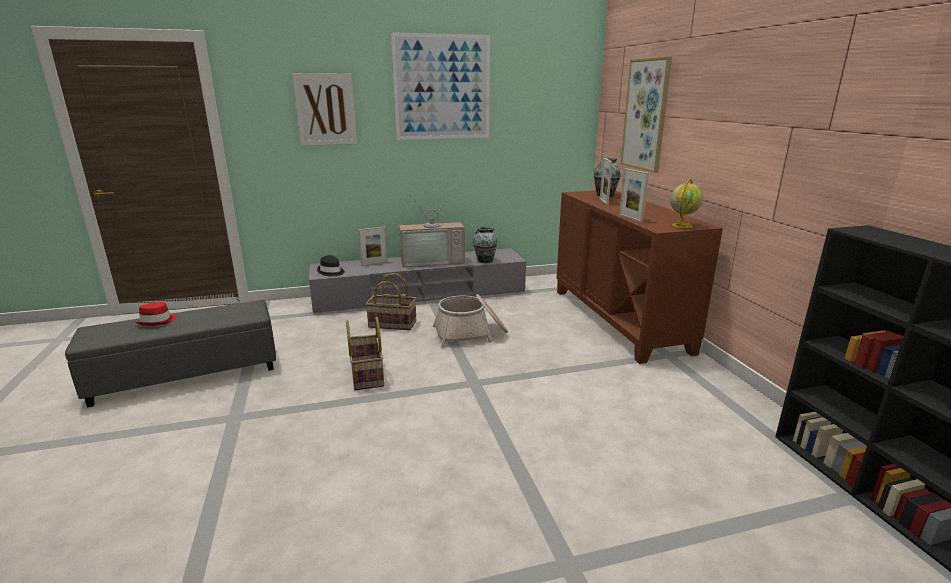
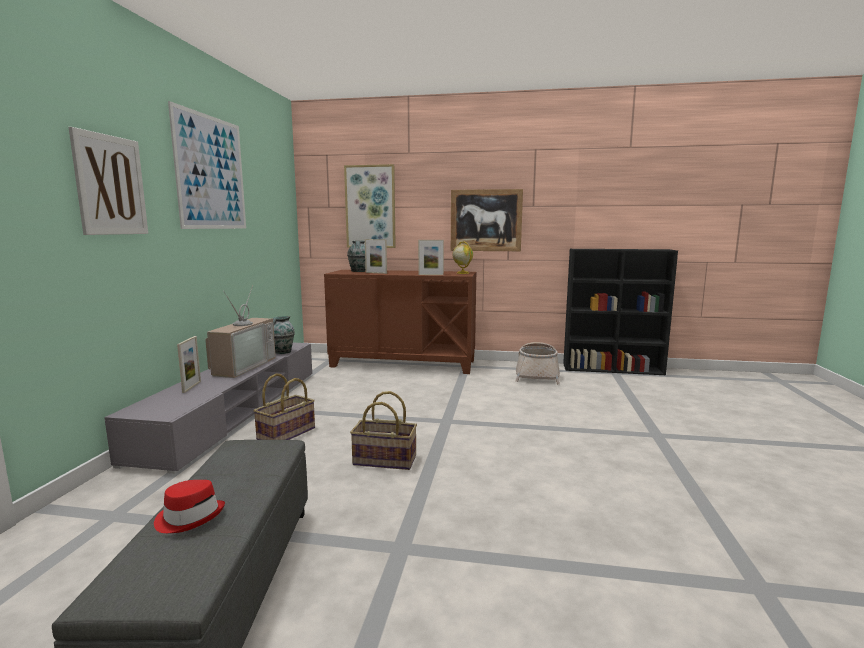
camera: 65 degrees left, 10 degrees down
black hat [317,255,345,276] -> none
basket [433,294,508,348] -> basket moved to [515,342,560,385]
none -> picture [451,189,523,251]

